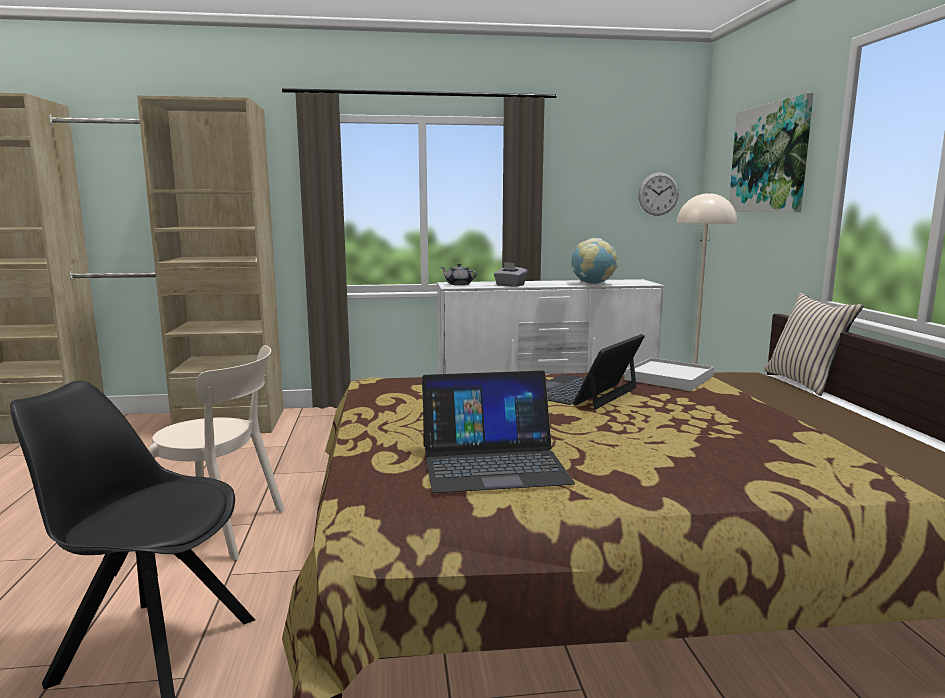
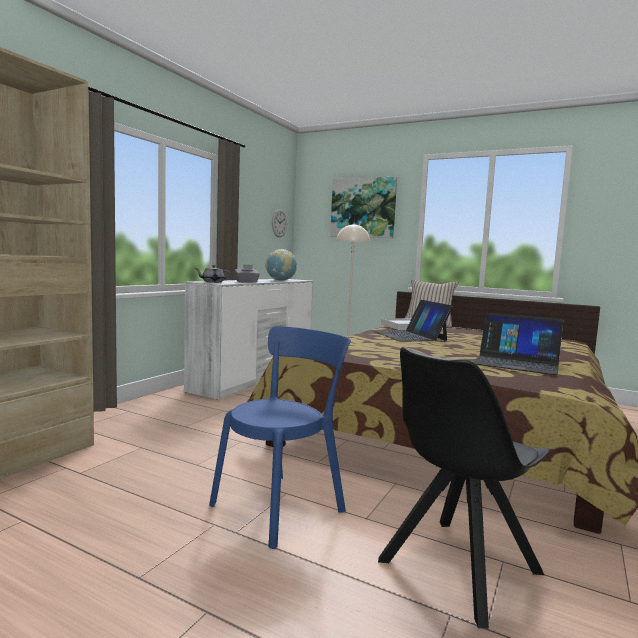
camera: 55 degrees left, 5 degrees down
beige chair [148,345,285,561] -> blue chair [209,326,351,549]
laptop [422,371,575,493] -> laptop turned 90 degrees clockwise [473,313,563,375]

